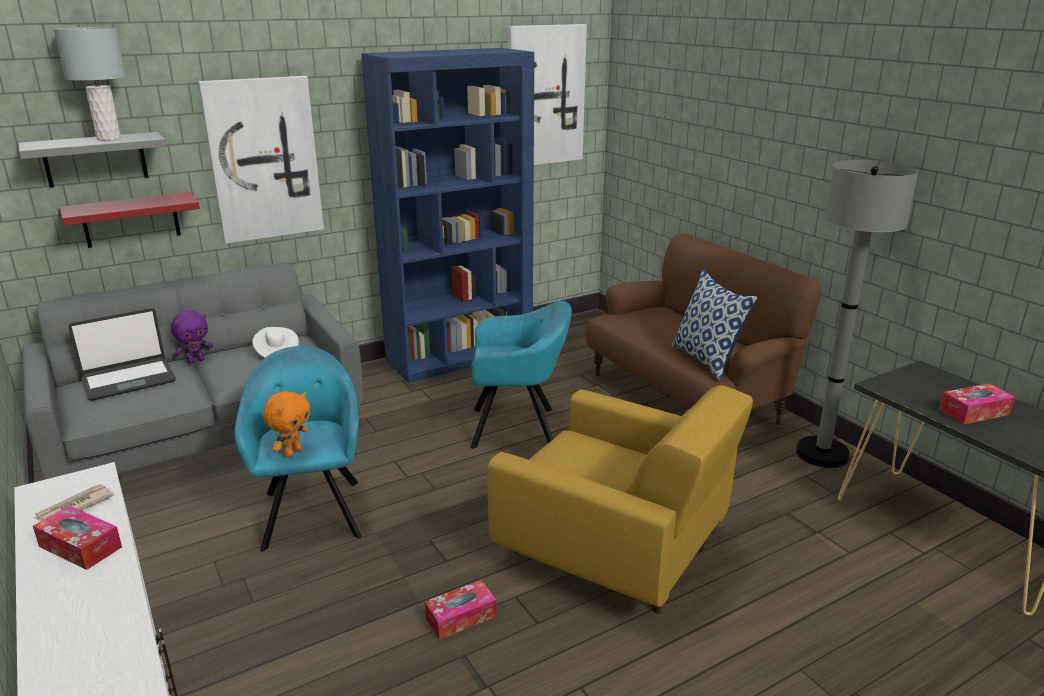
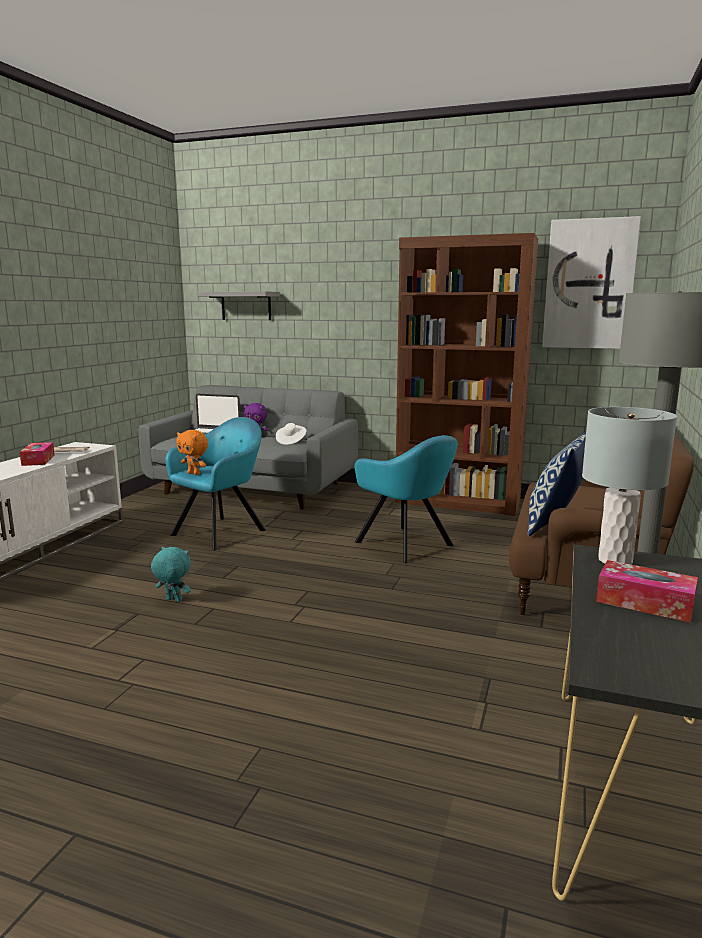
camera: 50 degrees right, 10 degrees down
grey table lamp [54,27,126,141] -> grey table lamp moved to [582,407,677,564]
red shelf [59,192,200,248] -> none
picture [198,76,324,244] -> none
orange plush toy [263,391,311,457] -> orange plush toy turned 45 degrees clockwise [176,430,208,475]
blue bookcase [361,48,534,383] -> brown bookcase [395,233,538,516]
tissue box [425,580,497,640] -> turquoise plush toy [151,547,191,602]
yellow armchair [487,385,753,614] -> none

